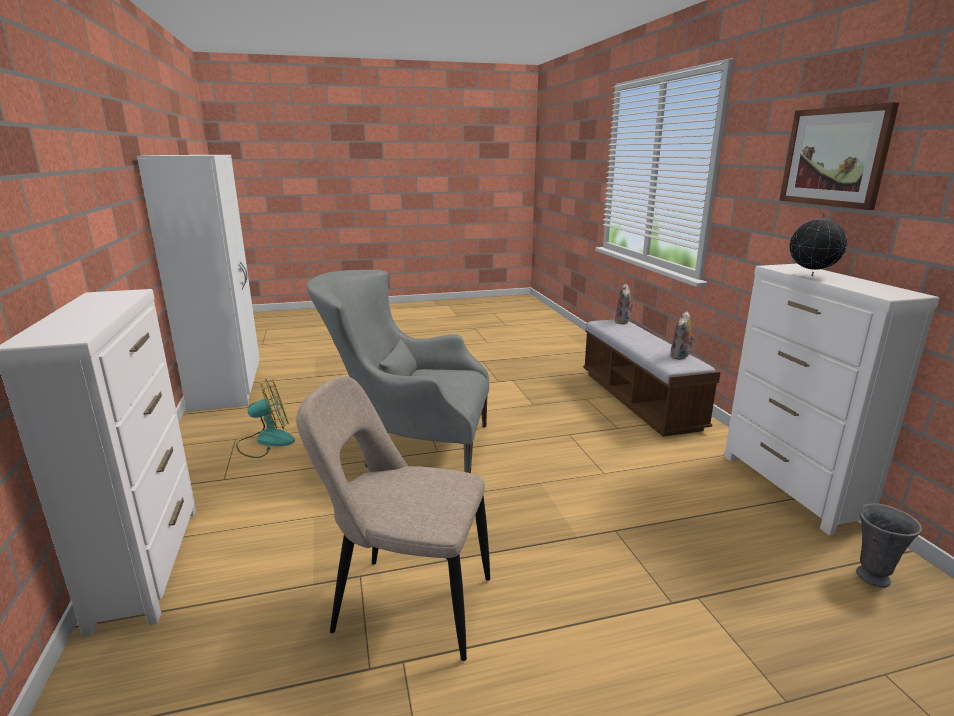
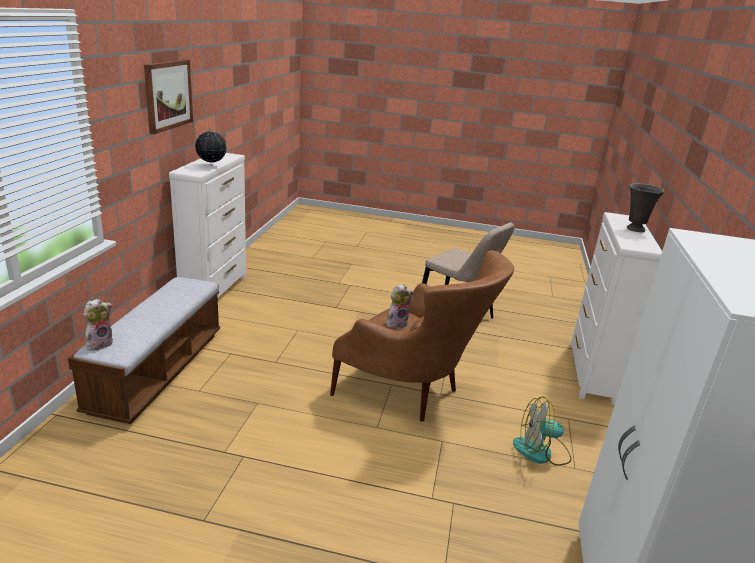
camera: 155 degrees left, 5 degrees up
grey armchair [306,270,489,473] -> brown armchair [330,250,514,422]
plush toy [670,311,694,360] -> plush toy moved to [387,284,414,329]
grey vase [856,503,922,588] -> grey vase moved to [627,183,664,232]

